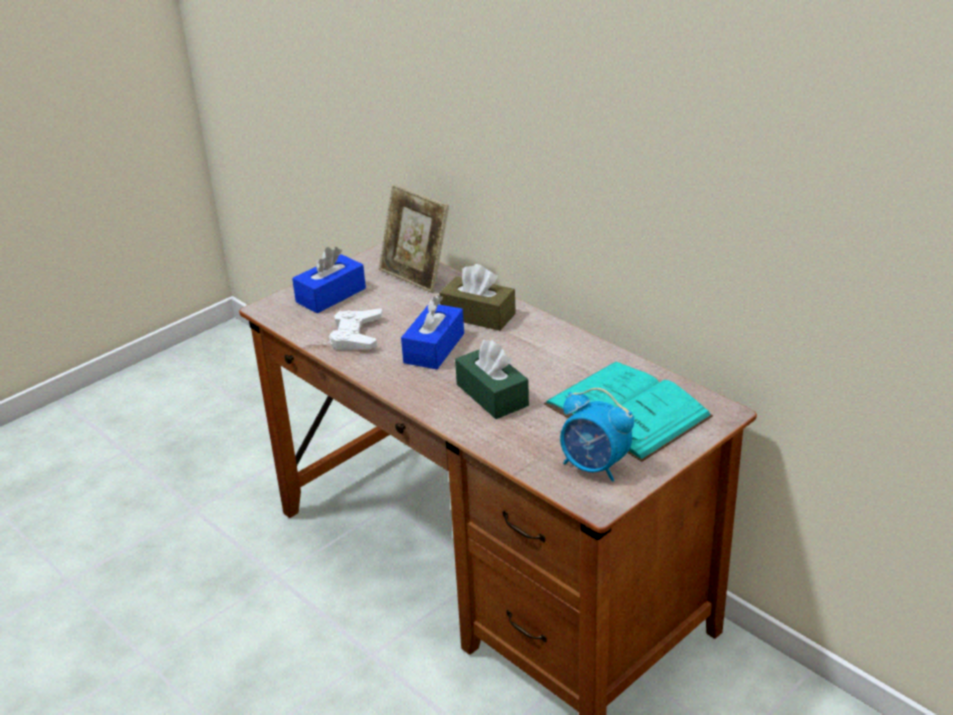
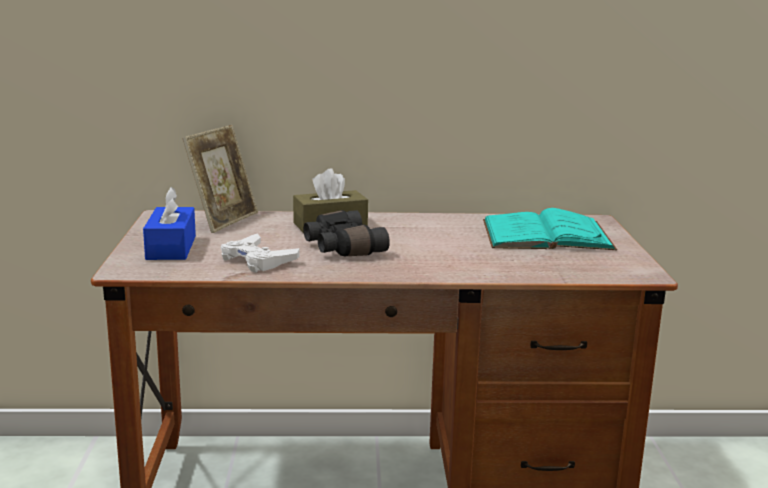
camera: 50 degrees left, 15 degrees down
picture frame [379,184,449,293] -> picture frame turned 60 degrees counterclockwise [182,125,258,233]
blue tissue box [401,295,464,369] -> black binoculars [303,210,390,256]
green tissue box [455,340,529,419] -> none
alarm clock [560,388,634,481] -> none

